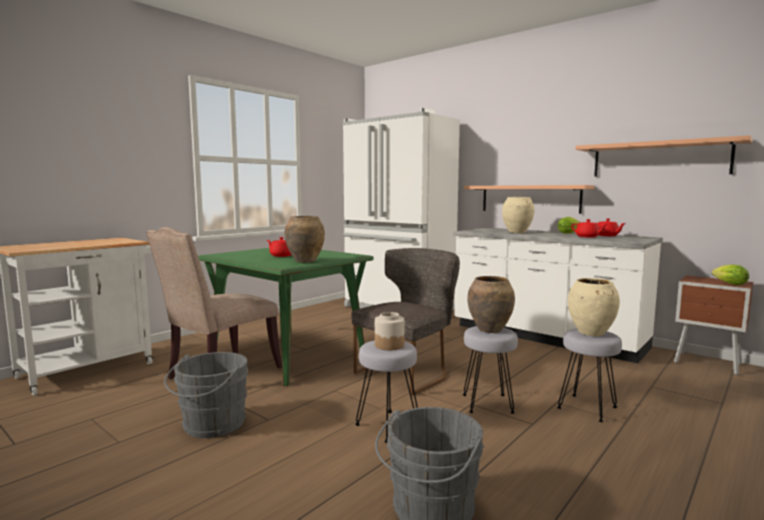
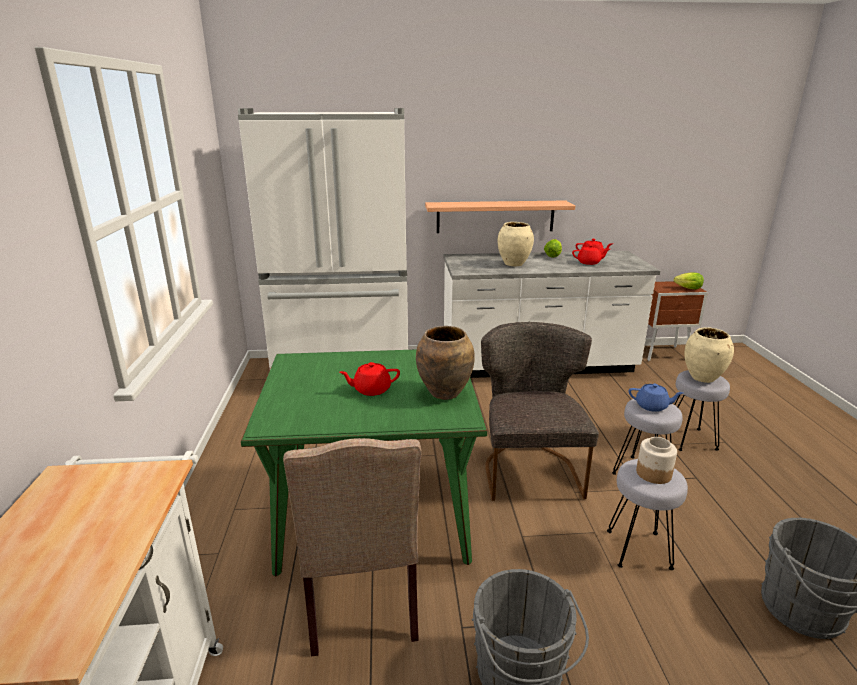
camera: 45 degrees left, 15 degrees up
brown vase [467,276,515,333] -> blue teapot [629,384,683,412]
shelf [576,135,753,177] -> none

